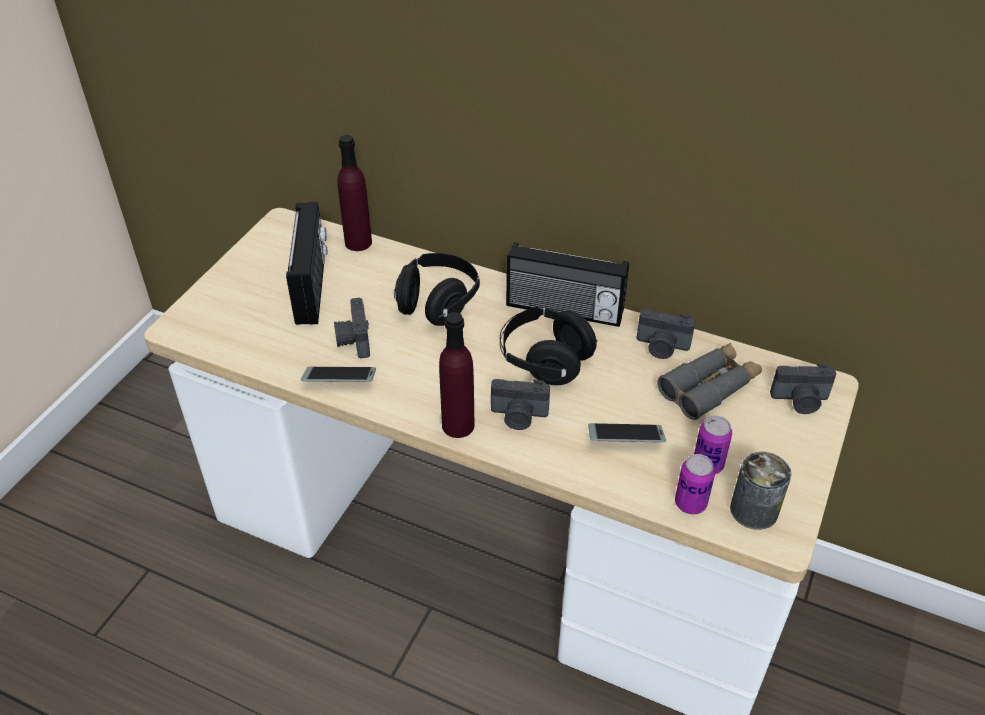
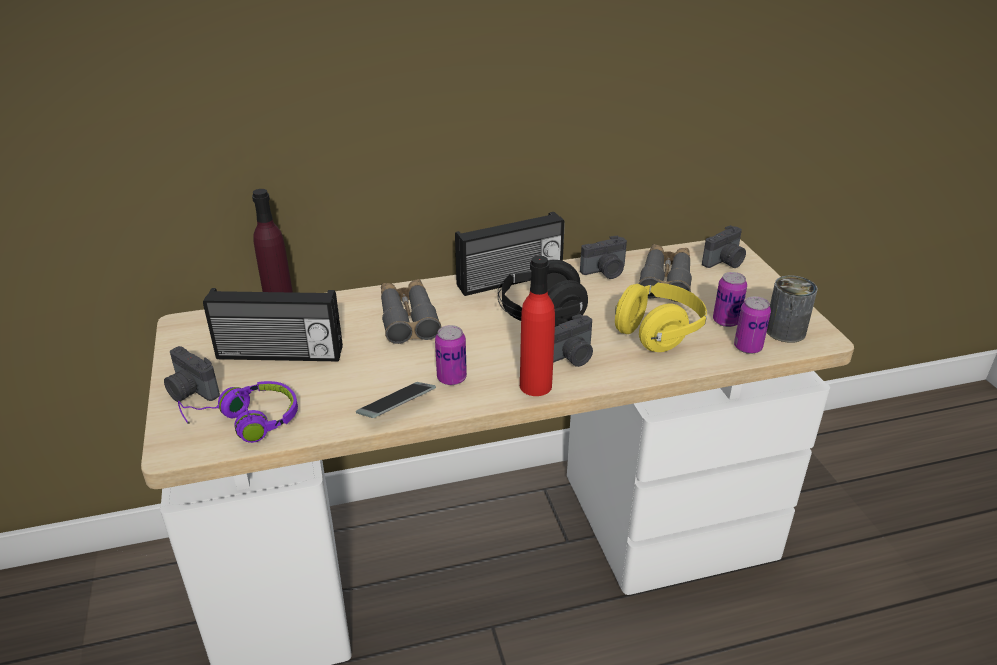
camera: 40 degrees left, 10 degrees down
radio [286,202,327,325] -> radio turned 135 degrees clockwise [203,288,343,362]
camera [334,298,370,358] -> camera moved to [164,346,220,402]
black headphones [394,253,480,326] -> grey binoculars [381,279,441,344]
purple bottle [439,312,474,438] -> red bottle [520,256,555,396]
phone [588,423,666,443] -> yellow headphones [615,283,707,352]
none -> purple headphones [178,381,298,443]
none -> can [435,325,467,385]

